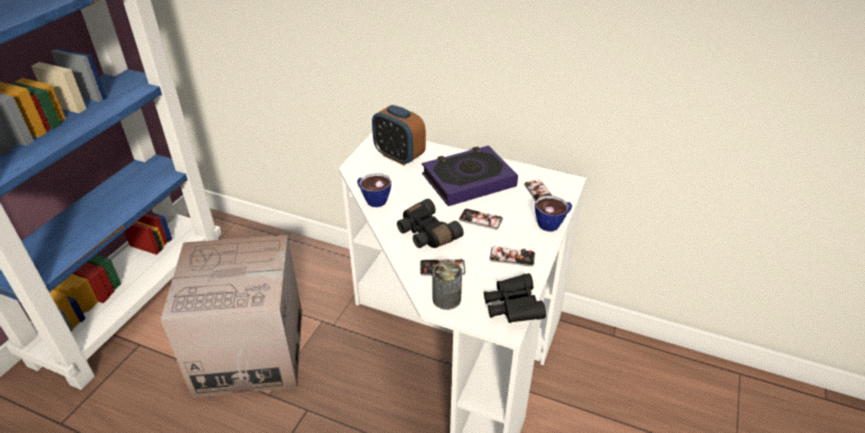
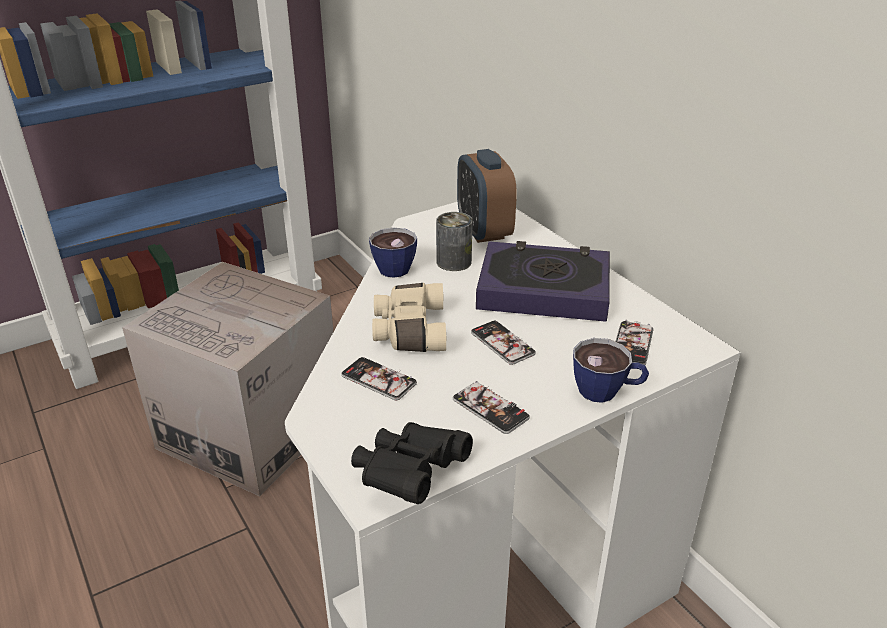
camera: 35 degrees right, 5 degrees down
black binoculars [397,199,464,248] -> beige binoculars [372,283,447,352]
can [433,262,462,310] -> can moved to [436,212,473,271]

